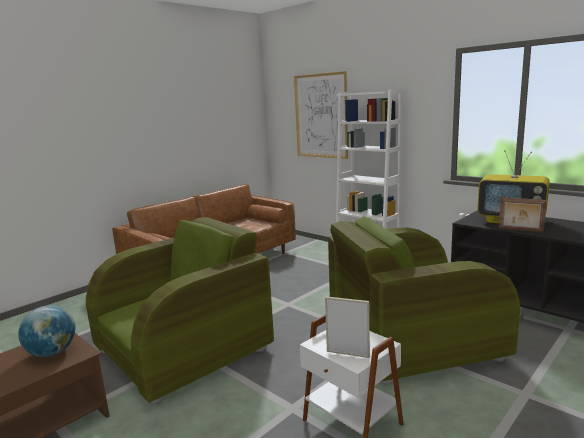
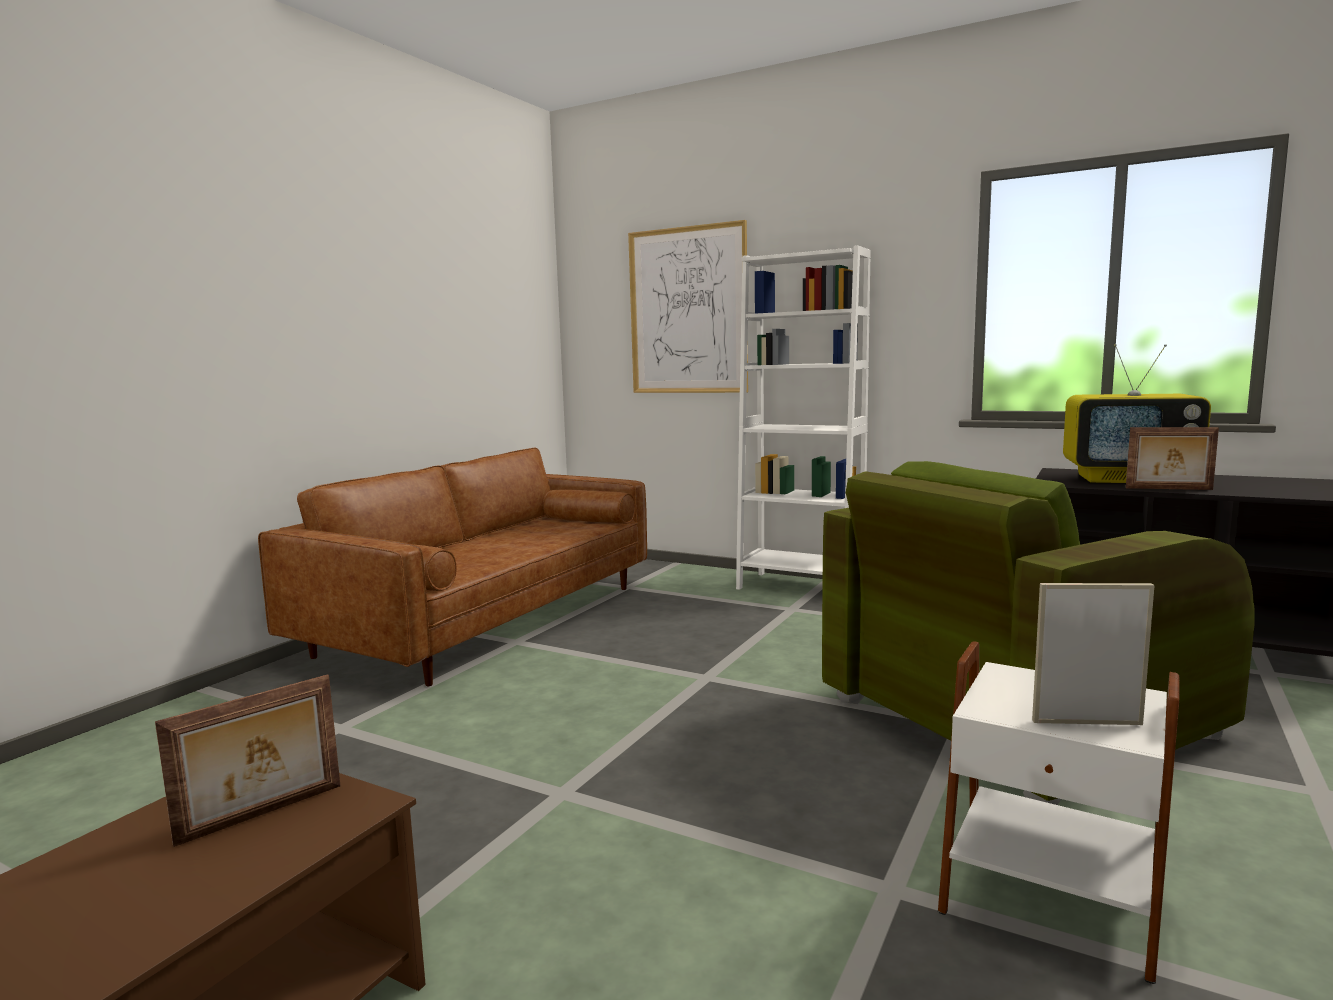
camera: 15 degrees left, 5 degrees down
globe [18,305,75,357] -> picture frame [155,674,340,847]
green armchair [86,218,274,405] -> none

